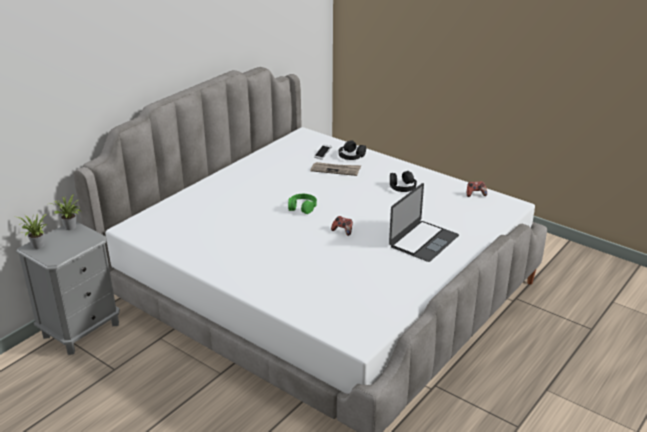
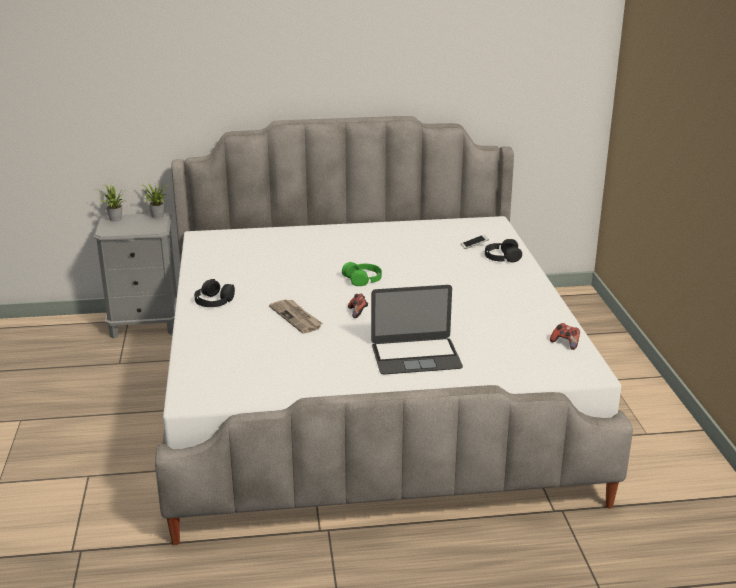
camera: 45 degrees right, 5 degrees down
newspaper [310,162,361,176] -> newspaper moved to [269,299,323,334]
black headphones [390,171,417,192] -> black headphones moved to [194,279,235,307]

